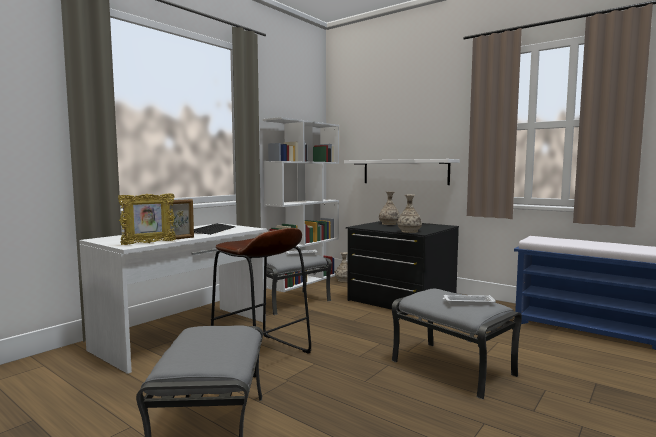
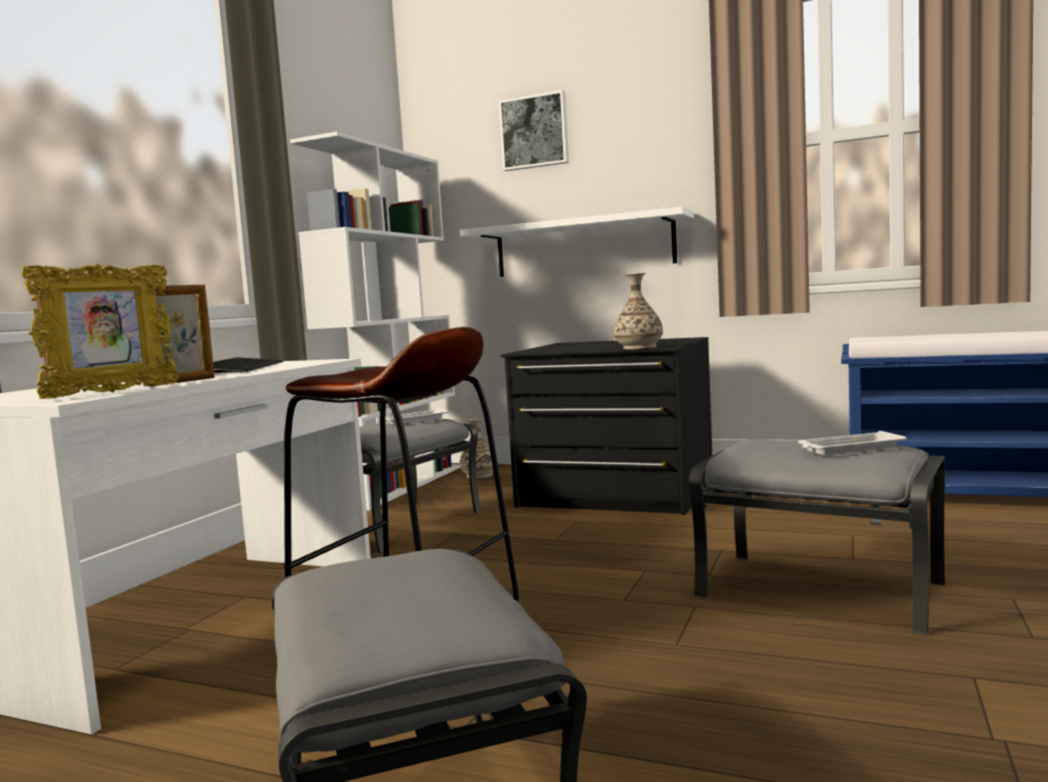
camera: 15 degrees left, 0 degrees up
vase [379,192,400,225] -> none
none -> picture [499,90,569,171]

